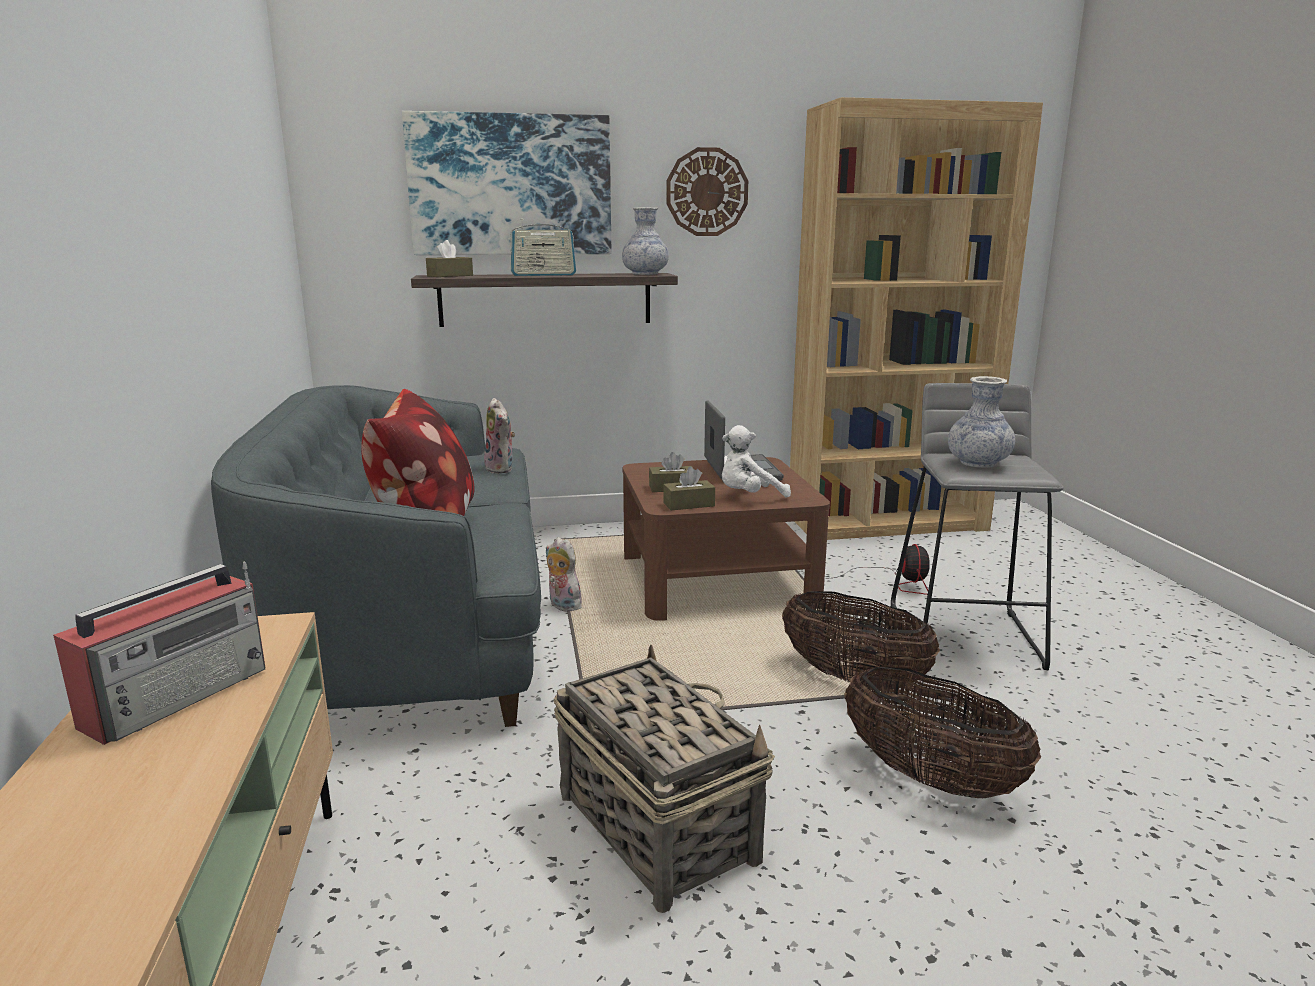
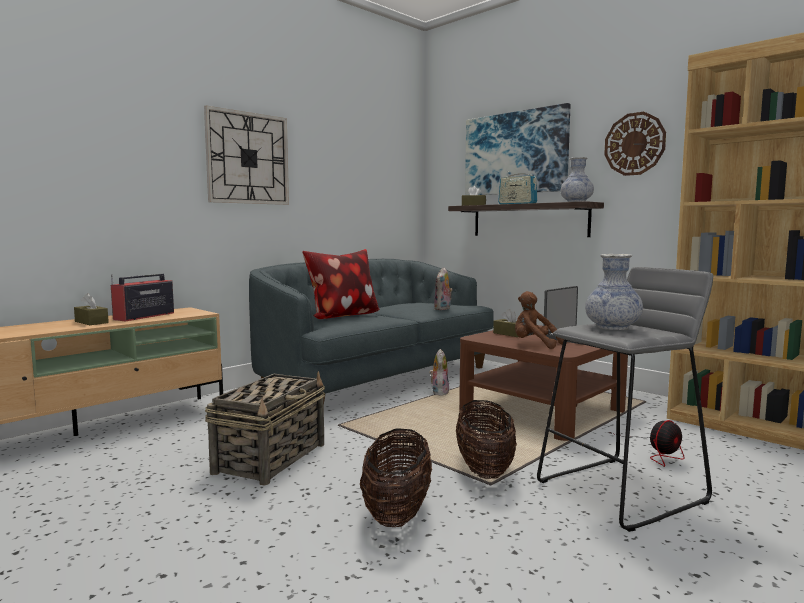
camera: 55 degrees right, 10 degrees down
radio [53,561,266,745] -> radio turned 120 degrees clockwise [111,274,174,321]
brown tissue box [663,467,715,510] -> brown tissue box moved to [74,293,109,325]
white plush toy [722,425,791,498] -> brown plush toy [515,291,564,349]
none -> wall clock [204,106,289,205]

